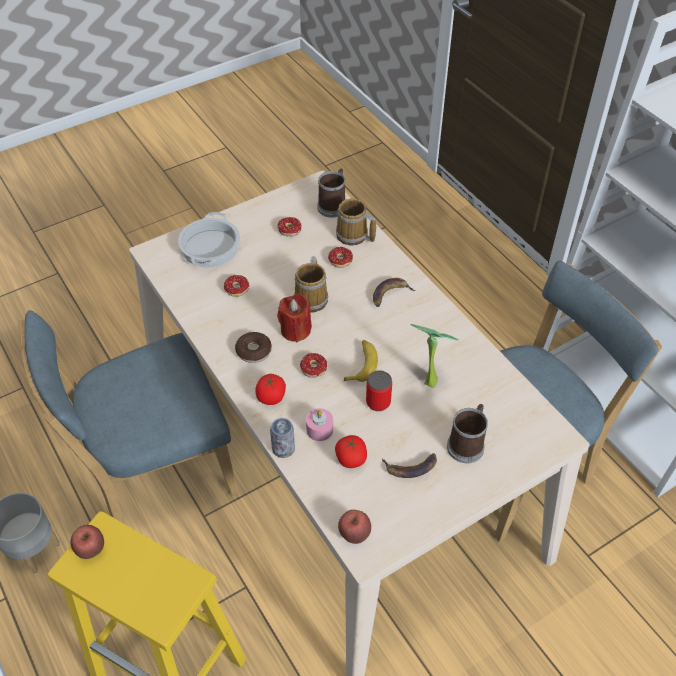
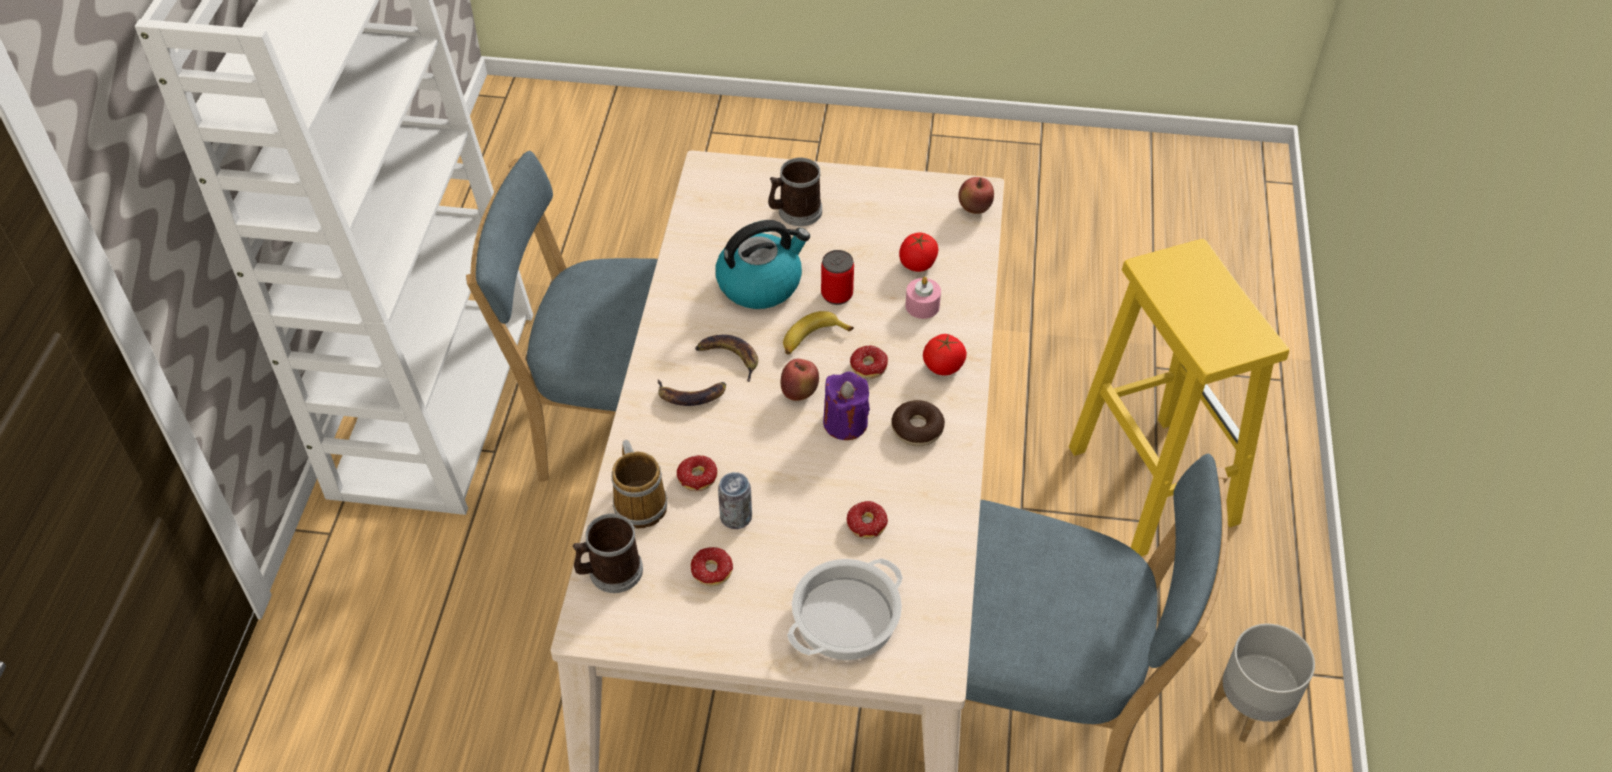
camera: 140 degrees left, 0 degrees up
apple [70,525,104,559] -> apple moved to [781,359,819,401]
can [270,418,295,458] -> can moved to [718,472,752,529]
red candle [277,293,312,342] -> purple candle [823,372,870,440]
mug [294,256,329,313] -> none
banana [382,453,437,478] -> banana moved to [695,335,758,382]
potted plant [410,324,458,388] -> kettle [715,220,810,309]

